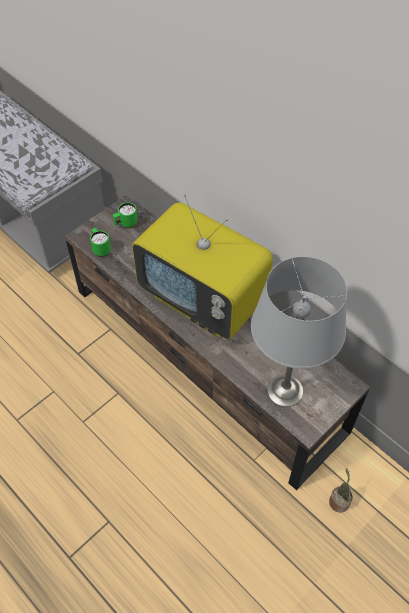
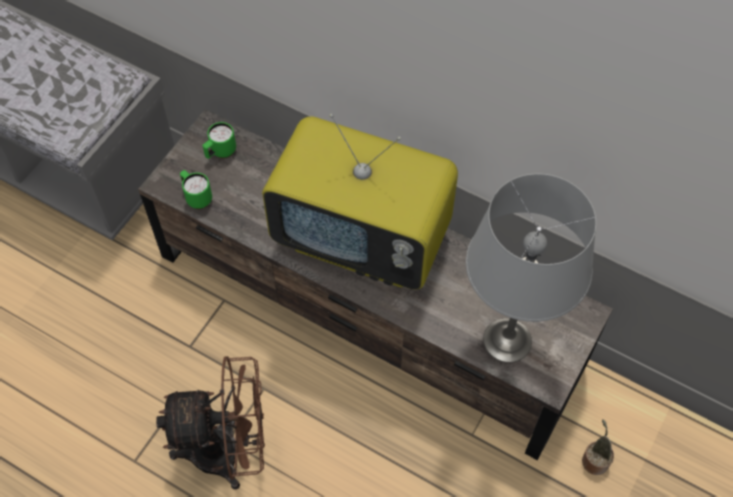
camera: 15 degrees left, 5 degrees up
none -> brown fan [156,356,265,490]

